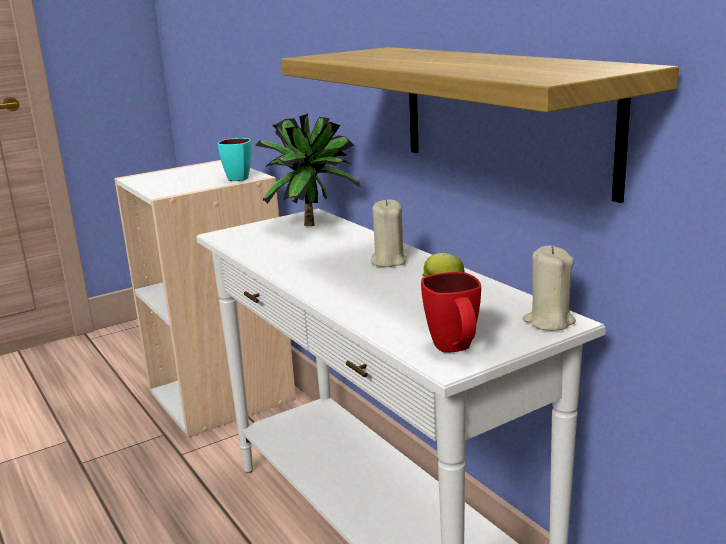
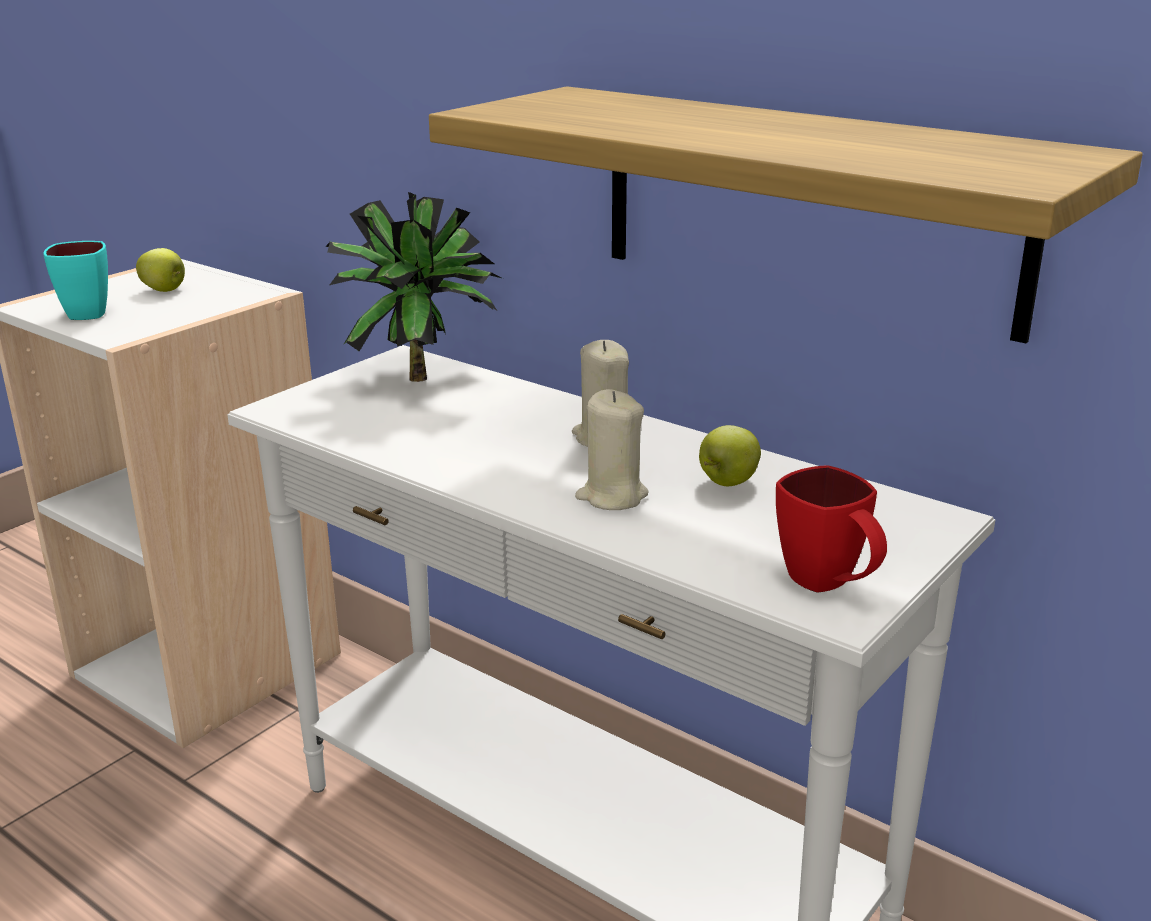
camera: 20 degrees left, 5 degrees up
turquoise mug [218,138,251,181] -> turquoise mug moved to [43,241,108,320]
beige candle [523,245,576,331] -> beige candle moved to [575,389,649,510]
none -> apple [136,248,185,292]

